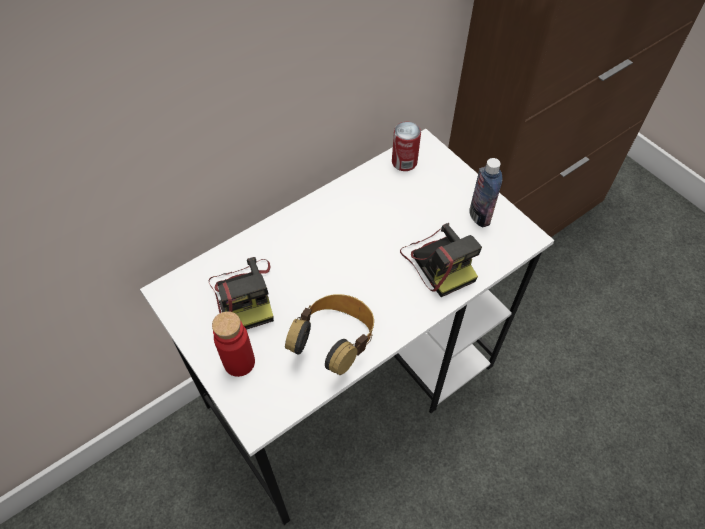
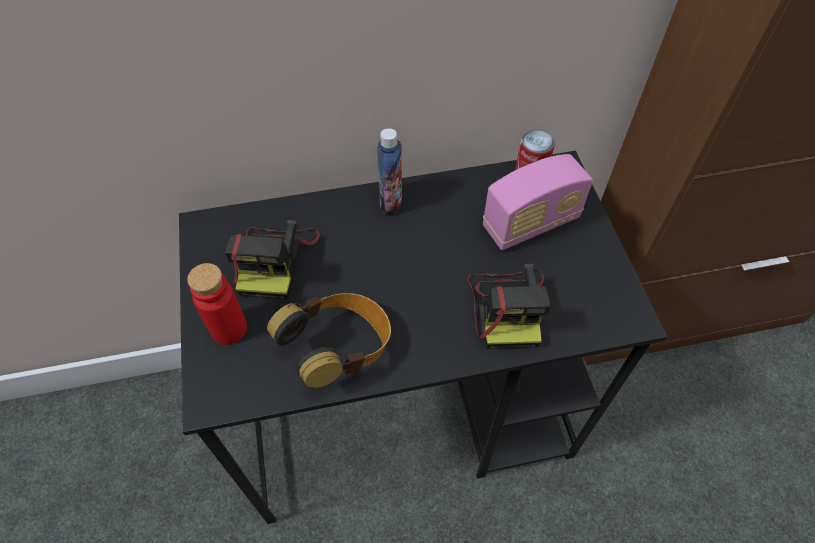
camera: 25 degrees right, 0 degrees up
white desk [140,129,554,525] -> black desk [179,151,667,524]
bottle [469,158,502,227] -> bottle moved to [377,128,402,214]
none -> radio [483,154,593,250]

